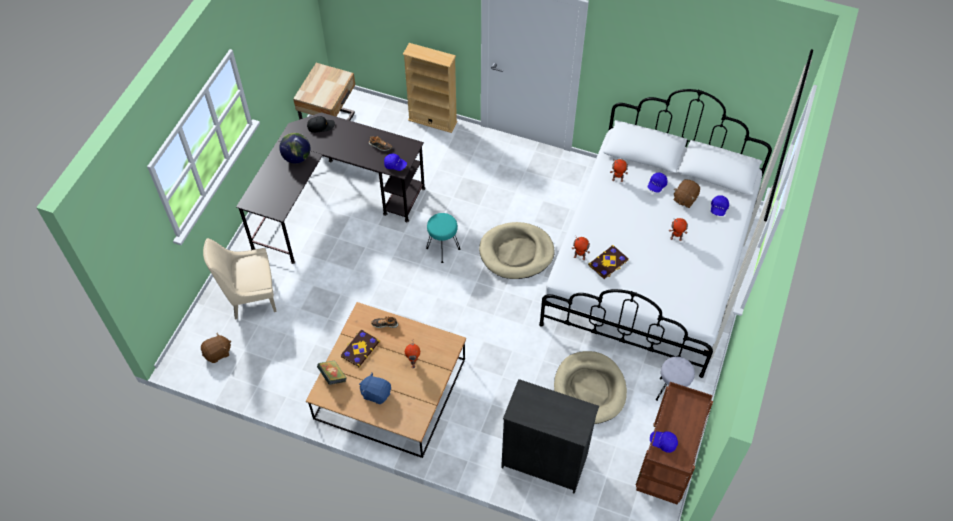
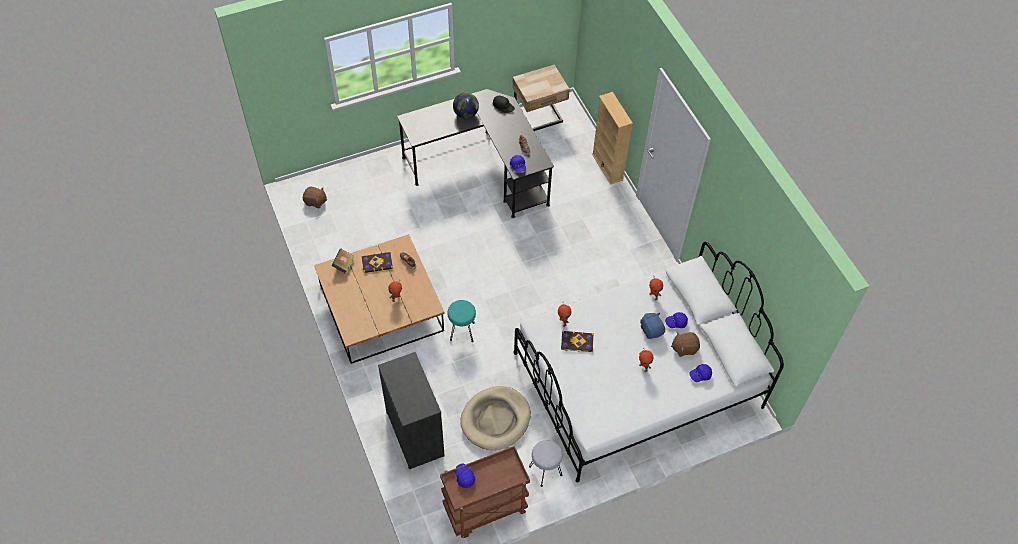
camera: 45 degrees right, 0 degrees up
beige chair [203,238,277,320] -> none
blue plush toy [359,373,391,404] -> blue plush toy moved to [640,313,665,339]
turquoise stool [426,213,460,263] -> turquoise stool moved to [447,300,476,342]
beige dog bed [479,222,555,279] -> none

